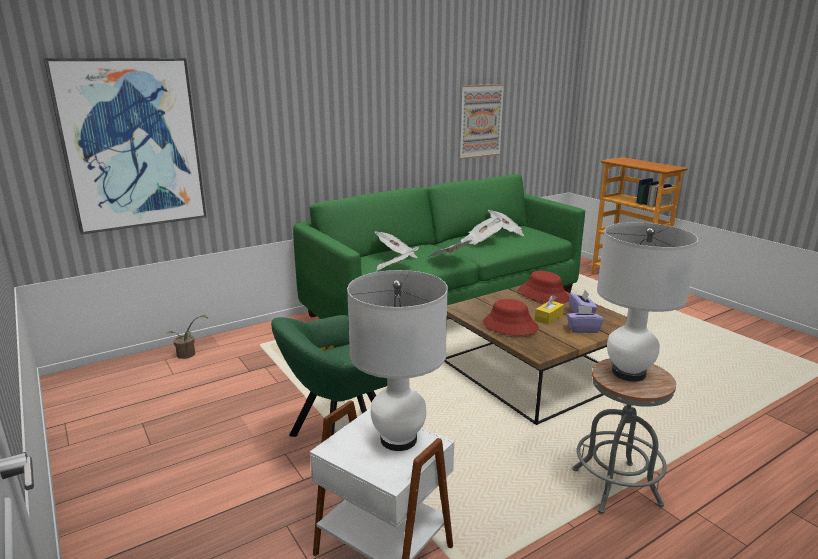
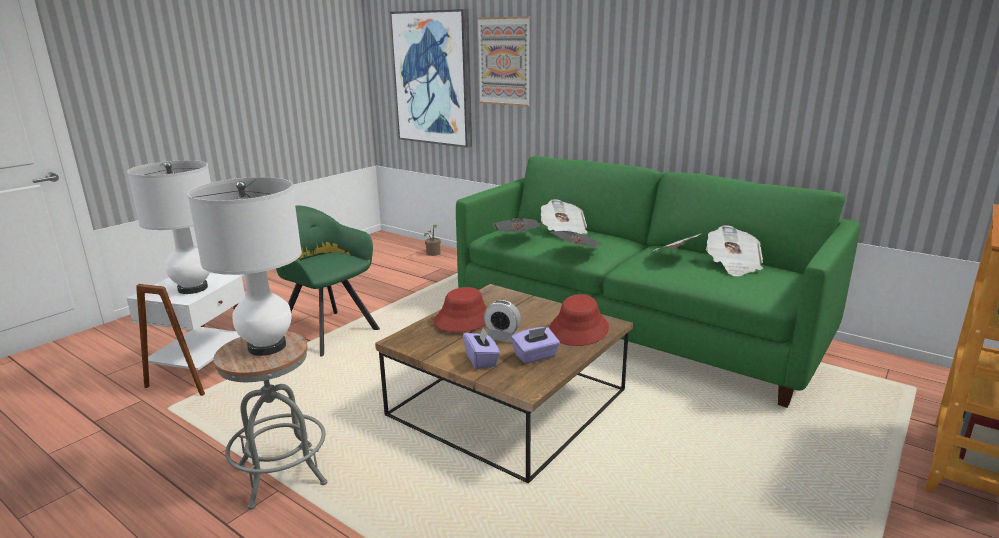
camera: 70 degrees right, 0 degrees up
picture [459,84,505,159] -> picture moved to [477,16,530,106]
yellow tissue box [535,295,564,325] -> alarm clock [484,300,521,343]

